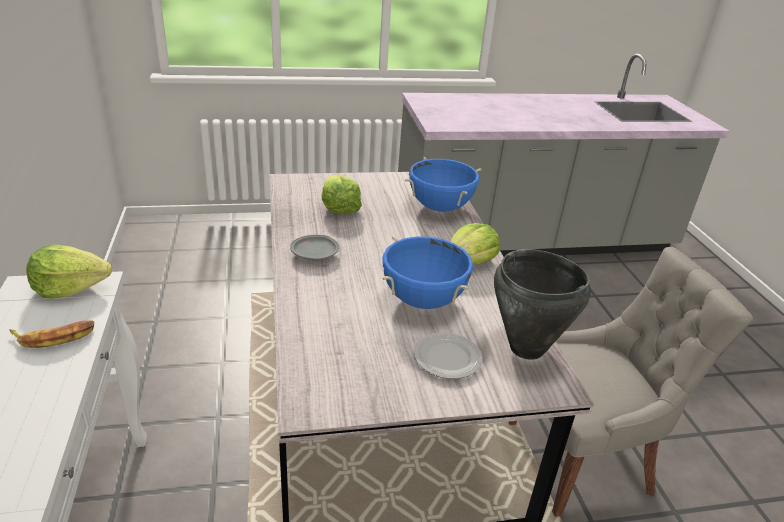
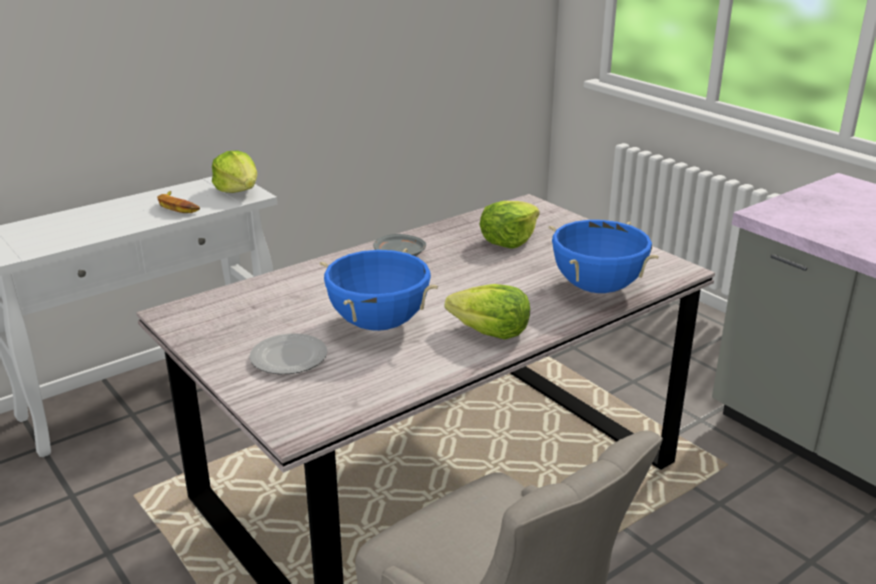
camera: 65 degrees right, 5 degrees down
black cooking pot [494,249,591,360] -> none

